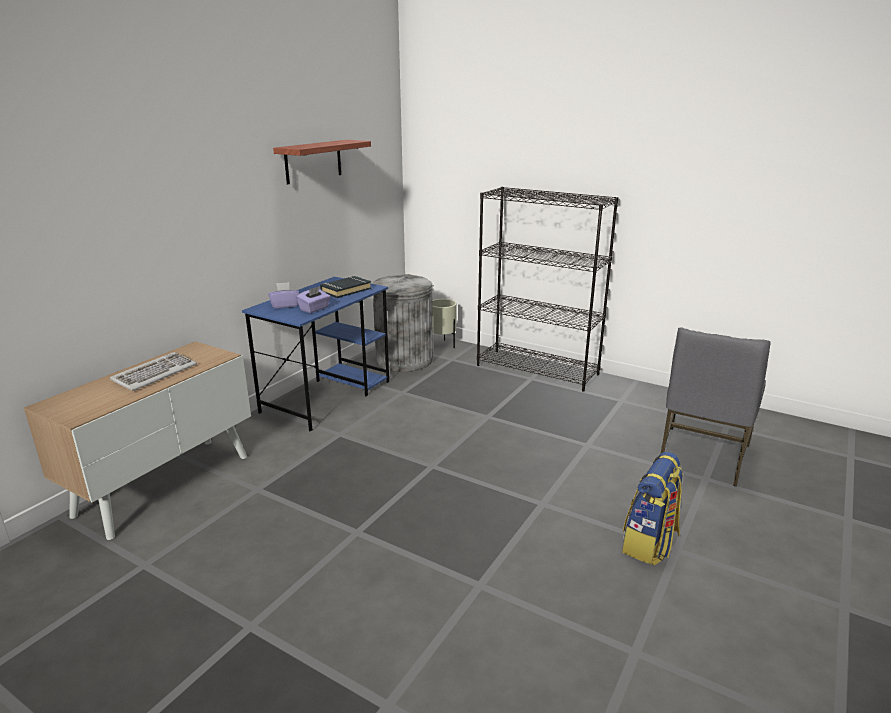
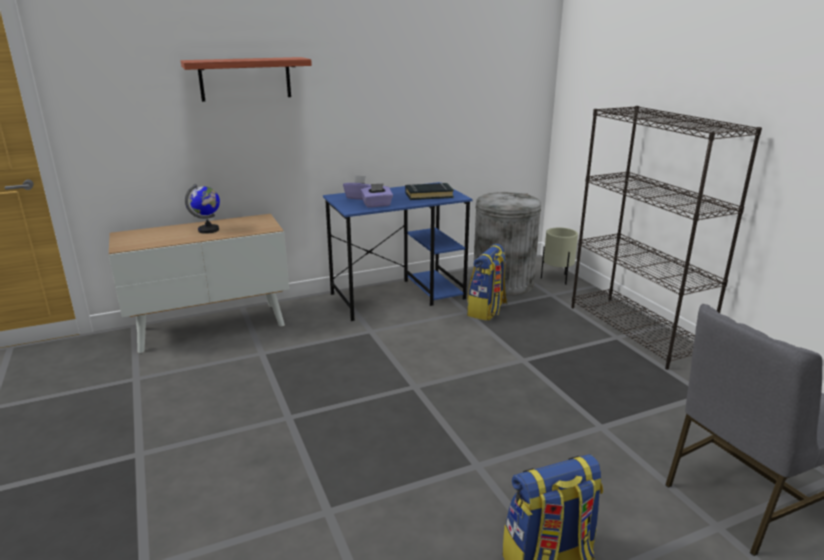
camera: 35 degrees right, 0 degrees up
keyboard [110,352,197,391] -> globe [185,184,220,234]
shelf [273,140,371,185] -> shelf moved to [181,57,312,102]
none -> backpack [467,244,507,321]

